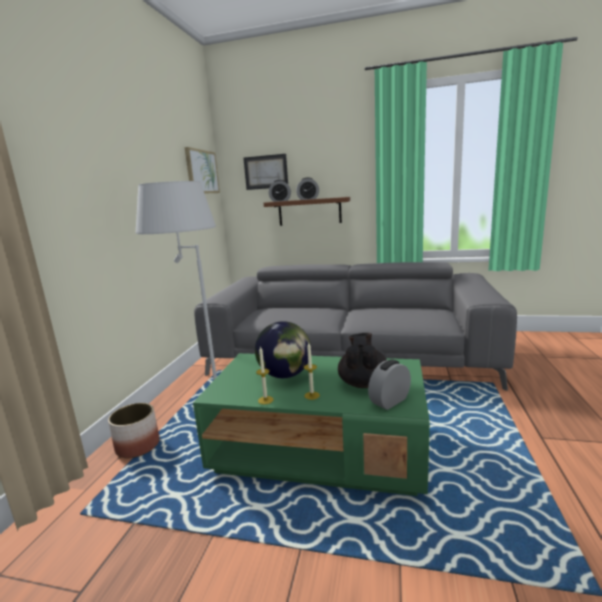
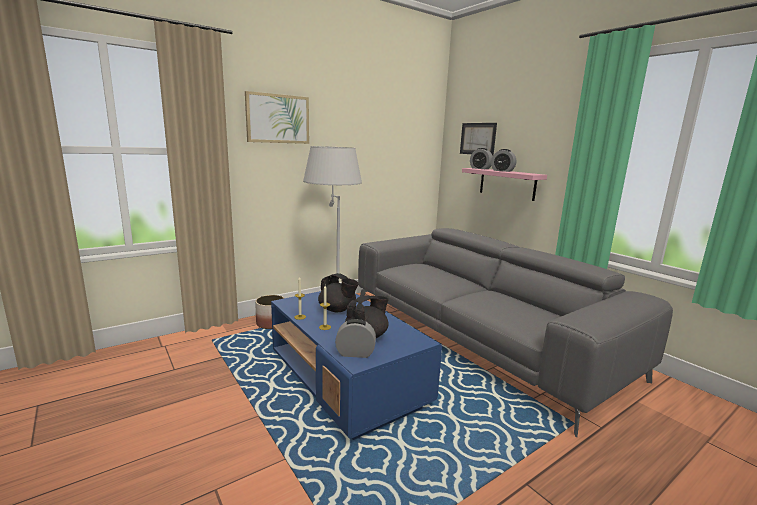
camera: 40 degrees right, 0 degrees up
picture [185,147,220,193] -> picture moved to [245,91,309,144]
green coffee table [193,353,430,496] -> blue coffee table [271,291,442,440]
globe [255,321,311,378] -> black teapot [318,273,359,313]
brown shelf [264,197,350,226] -> pink shelf [462,168,547,201]

